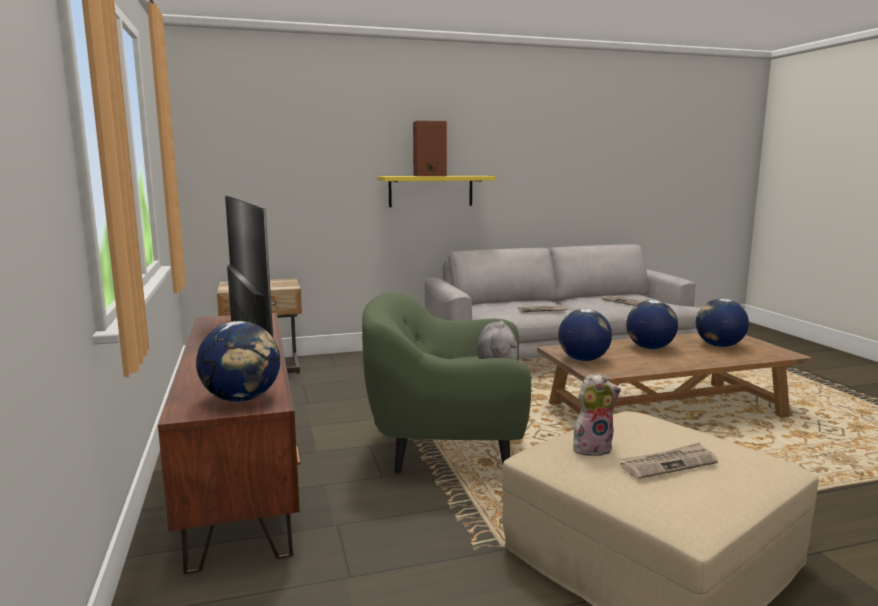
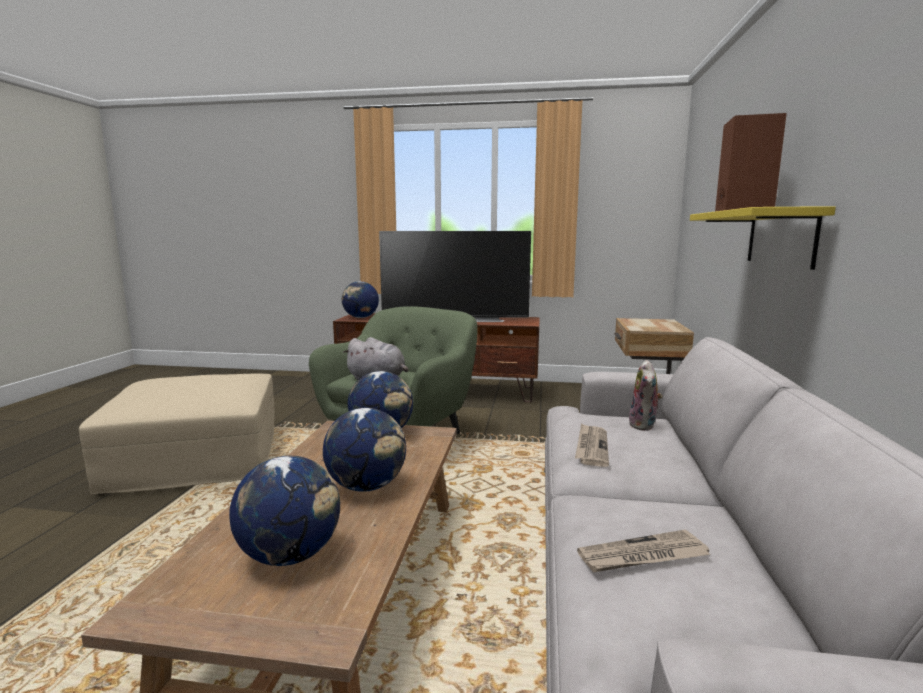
camera: 115 degrees right, 0 degrees up
plush toy [573,374,621,457] -> plush toy moved to [628,360,663,431]
newspaper [620,442,718,479] -> none

